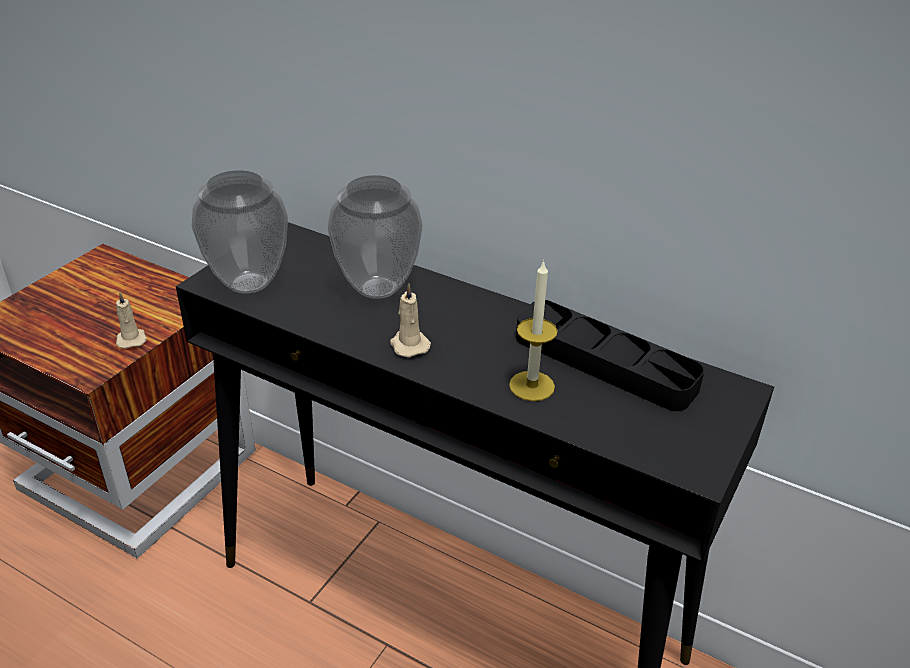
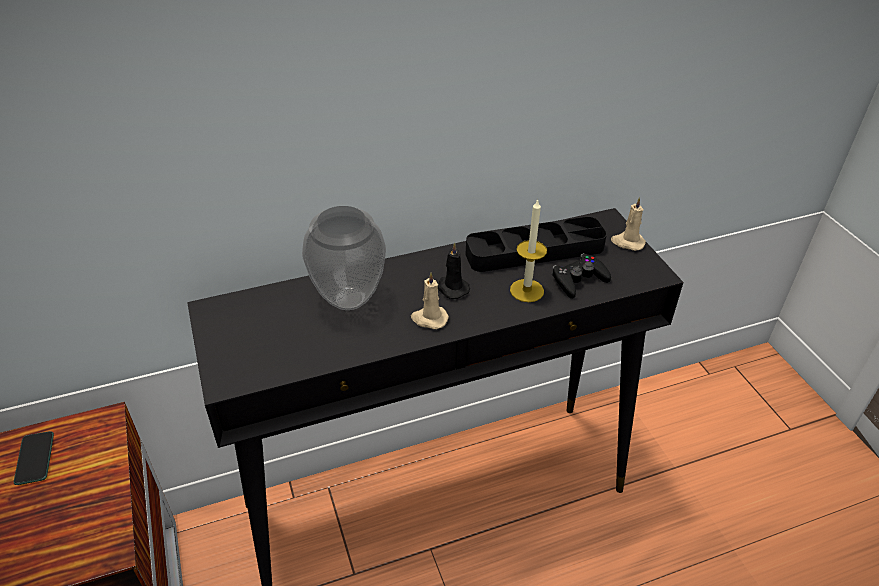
camera: 50 degrees left, 5 degrees up
beige candle [116,292,147,349] -> beige candle moved to [611,197,646,251]
vase [192,170,288,294] -> none
none -> phone [14,431,54,485]
none -> black candle [438,242,470,299]
none -> black game controller [552,253,611,299]

